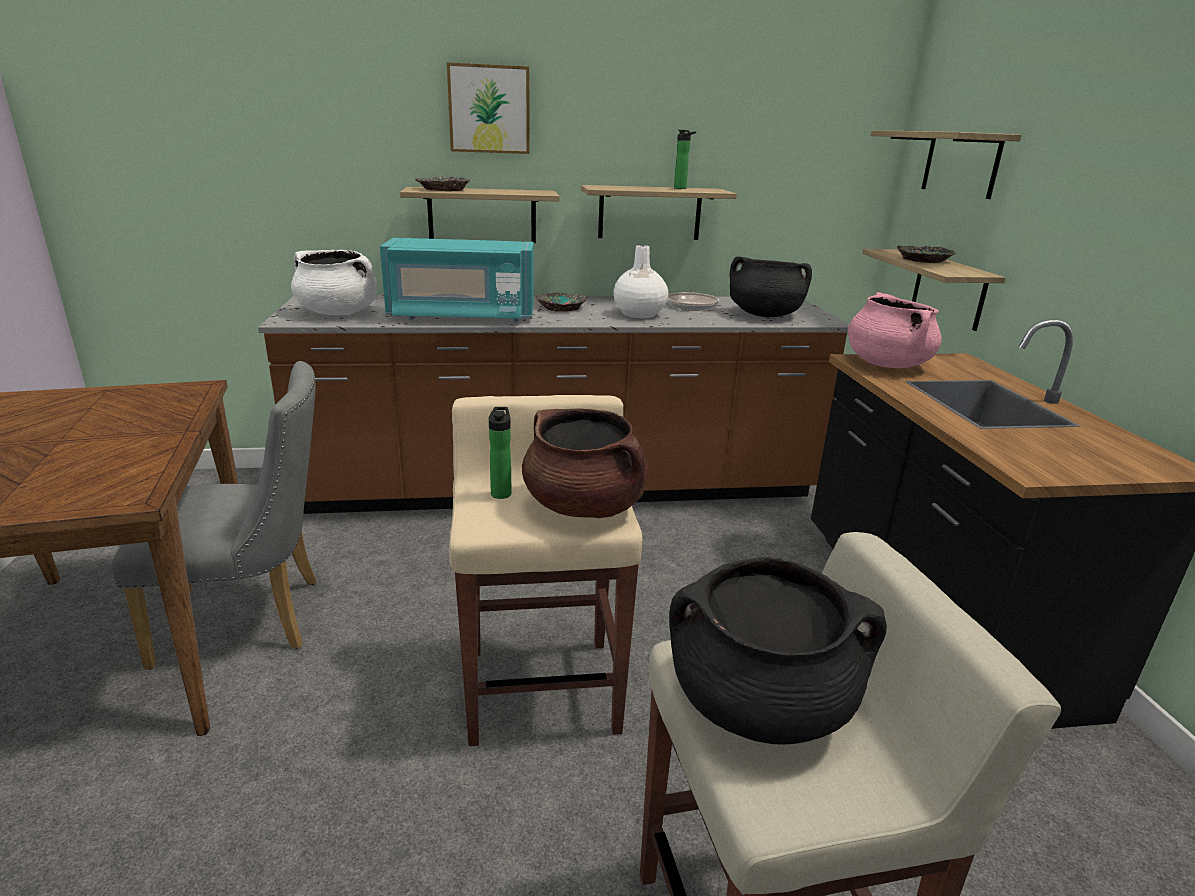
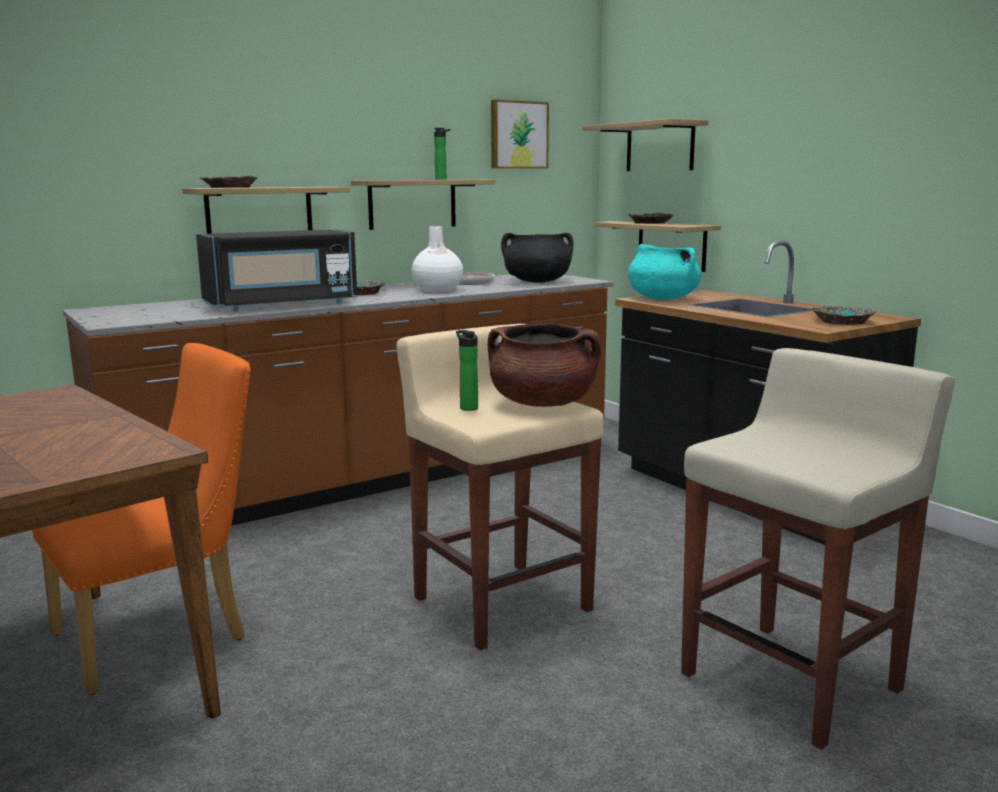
camera: 25 degrees left, 10 degrees down
grey chair [111,361,316,670] -> orange chair [32,343,251,695]
white cooking pot [291,250,377,315] -> none
turquoise microwave [380,238,534,322] -> black microwave [196,229,357,311]
picture [447,62,530,154] -> picture moved to [491,99,549,169]
black cooking pot [669,557,887,745] -> none
pink cooking pot [848,292,942,368] -> turquoise cooking pot [628,244,701,300]
none -> bowl [811,306,876,325]

